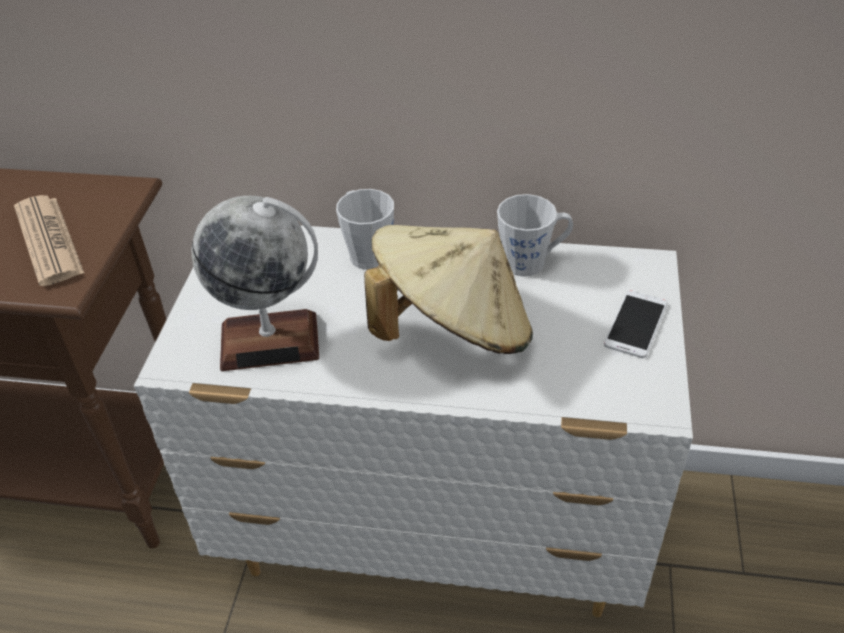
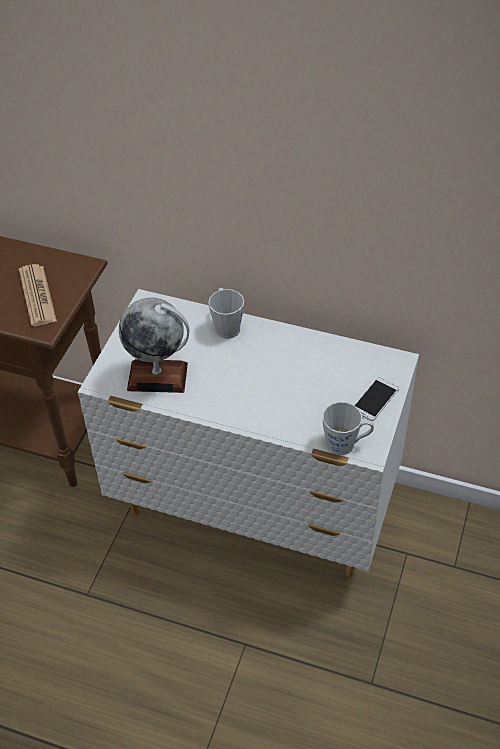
camera: 10 degrees right, 5 degrees up
beige hat [364,225,533,354] -> none
grey mug [497,194,573,277] -> grey mug moved to [323,402,374,455]

